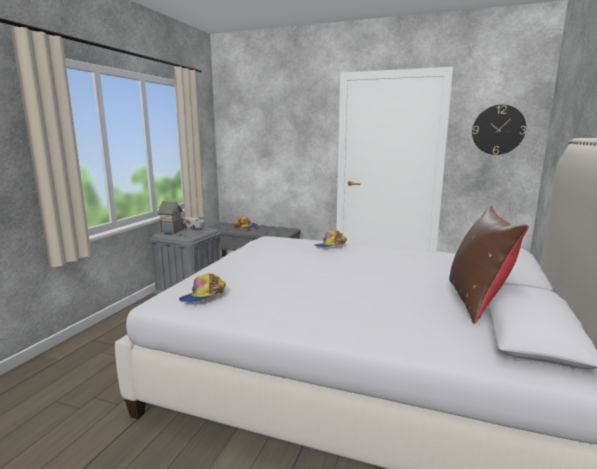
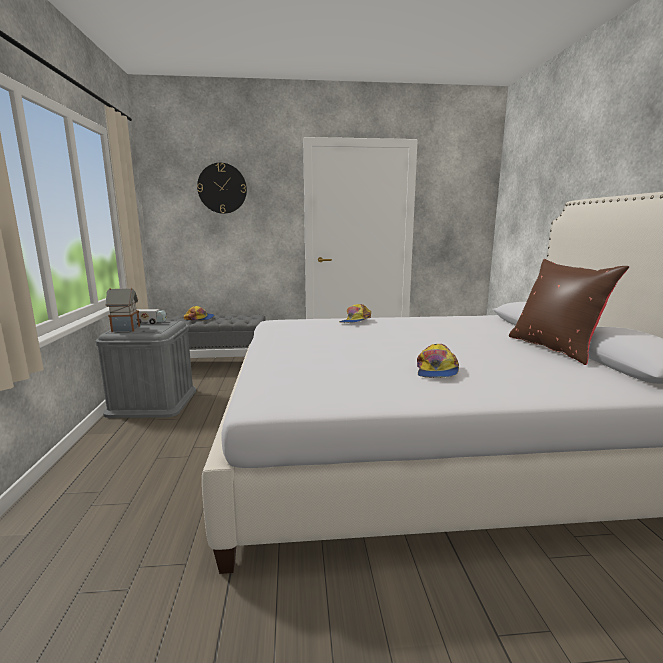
camera: 25 degrees left, 0 degrees up
cap [179,273,226,303] -> cap moved to [417,344,459,378]
wall clock [472,105,526,155] -> wall clock moved to [197,163,247,214]

